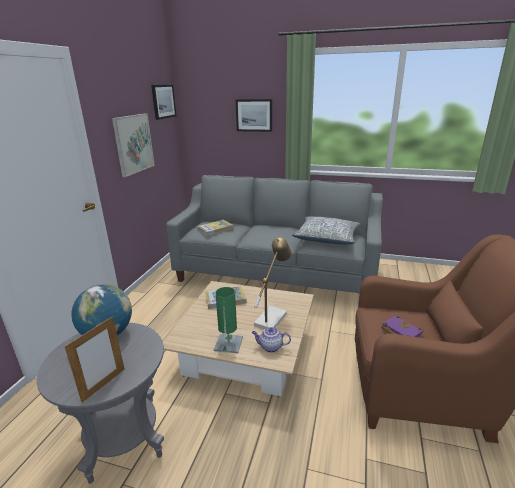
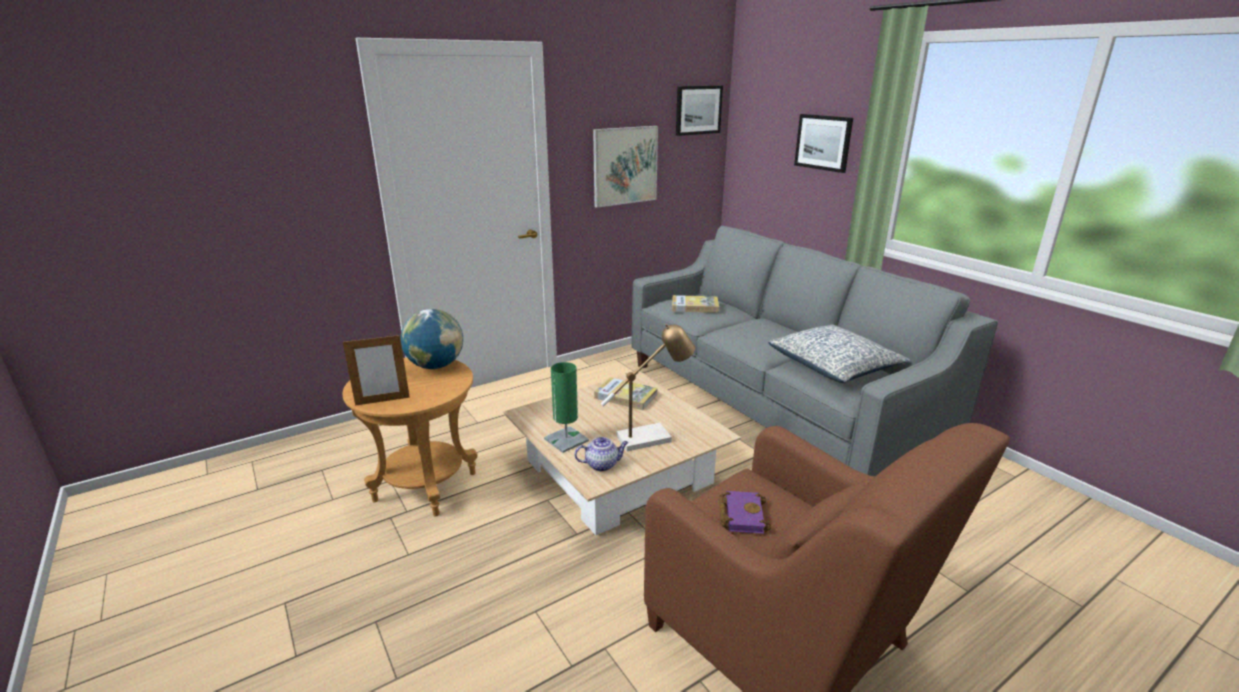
camera: 40 degrees right, 0 degrees up
grey side table [37,323,164,484] -> brown side table [342,358,478,516]
teapot [252,327,291,353] -> teapot turned 120 degrees clockwise [575,437,629,471]

